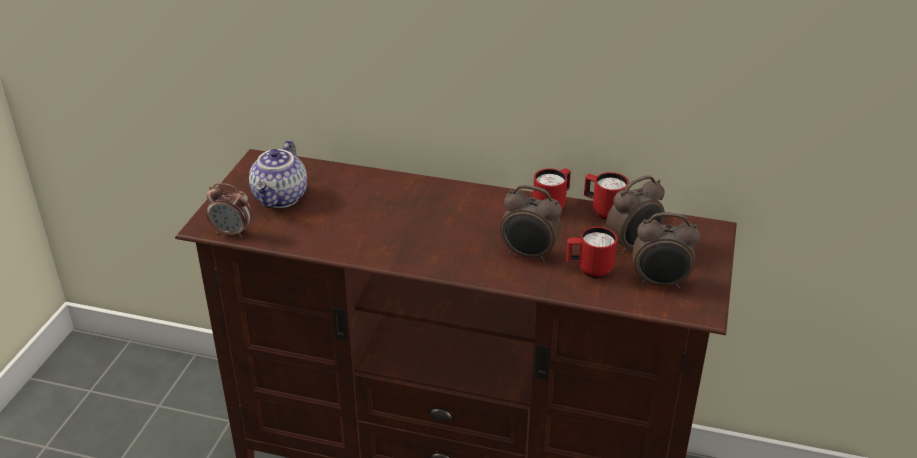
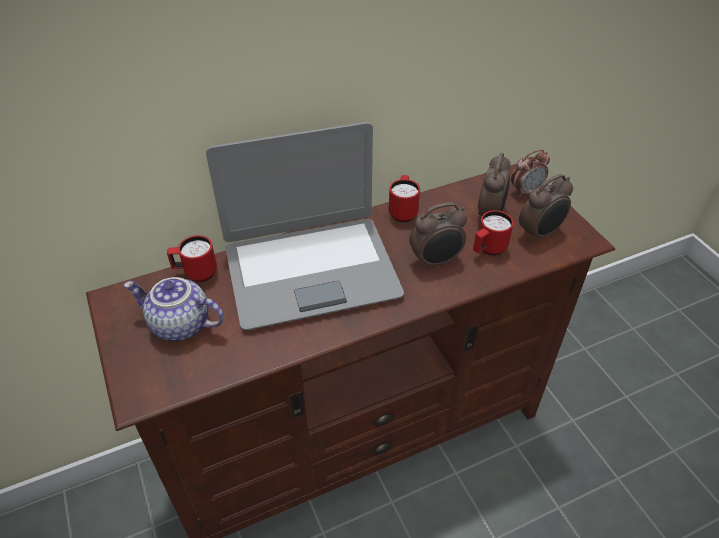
camera: 40 degrees left, 10 degrees up
alarm clock [207,183,252,238] -> alarm clock moved to [511,150,550,197]
teapot [249,140,307,208] -> teapot turned 135 degrees clockwise [124,277,224,341]
red mug [584,172,629,220] -> red mug moved to [167,235,217,282]
none -> laptop [206,122,404,331]

